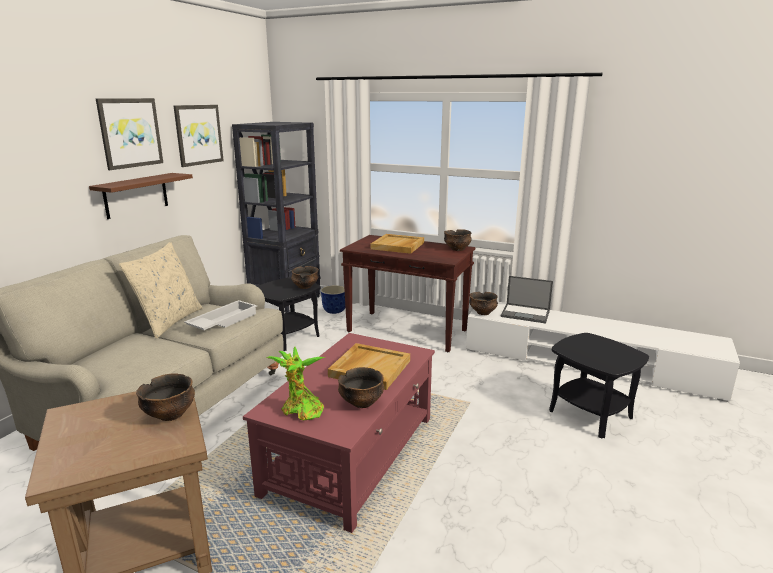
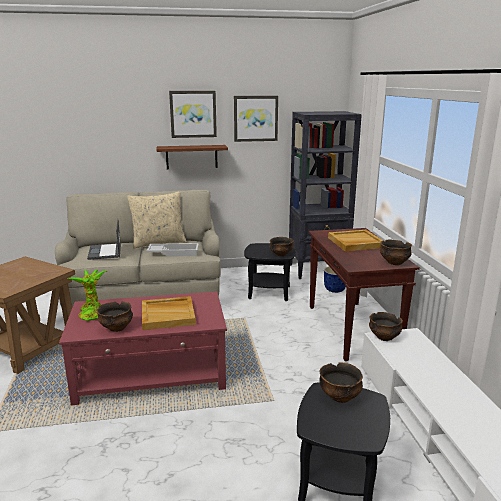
camera: 55 degrees right, 0 degrees up
bowl [136,374,195,421] -> bowl moved to [319,363,363,403]
laptop [500,276,553,323] -> laptop moved to [87,219,121,260]

